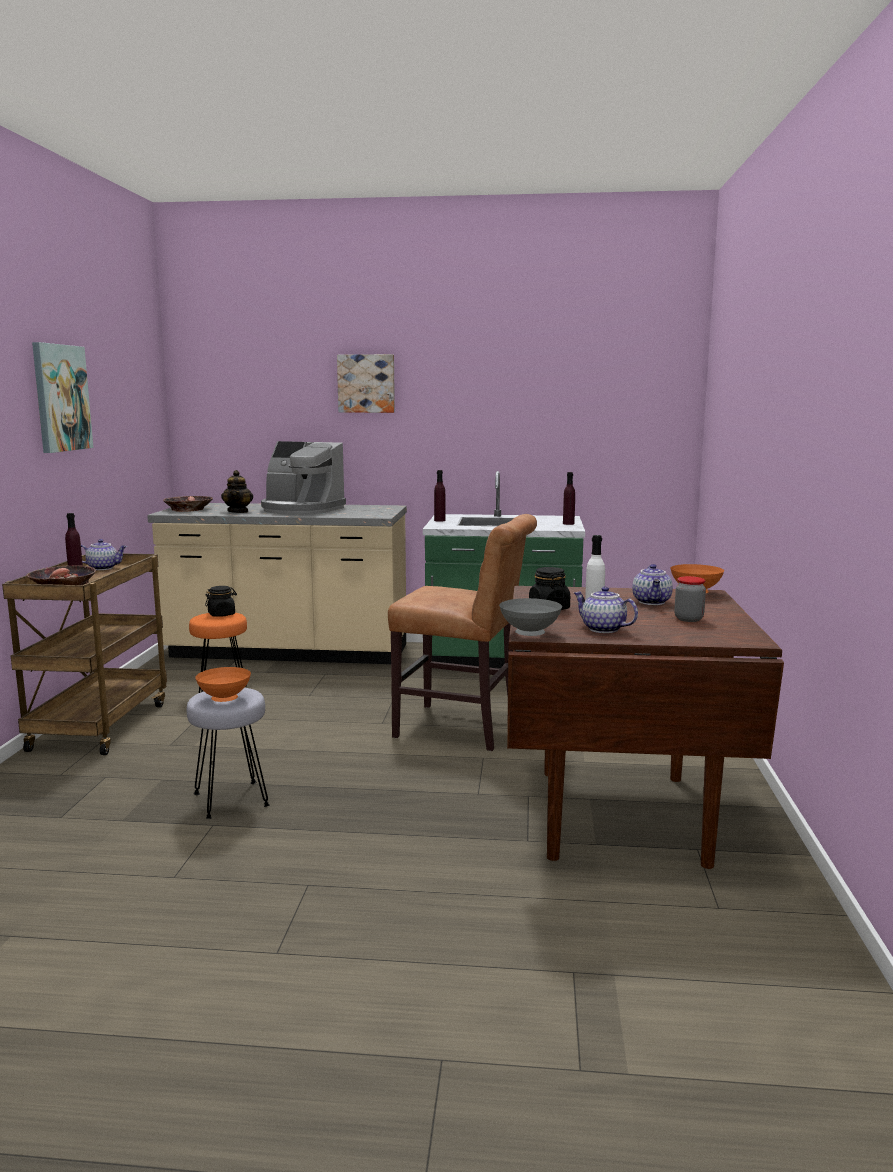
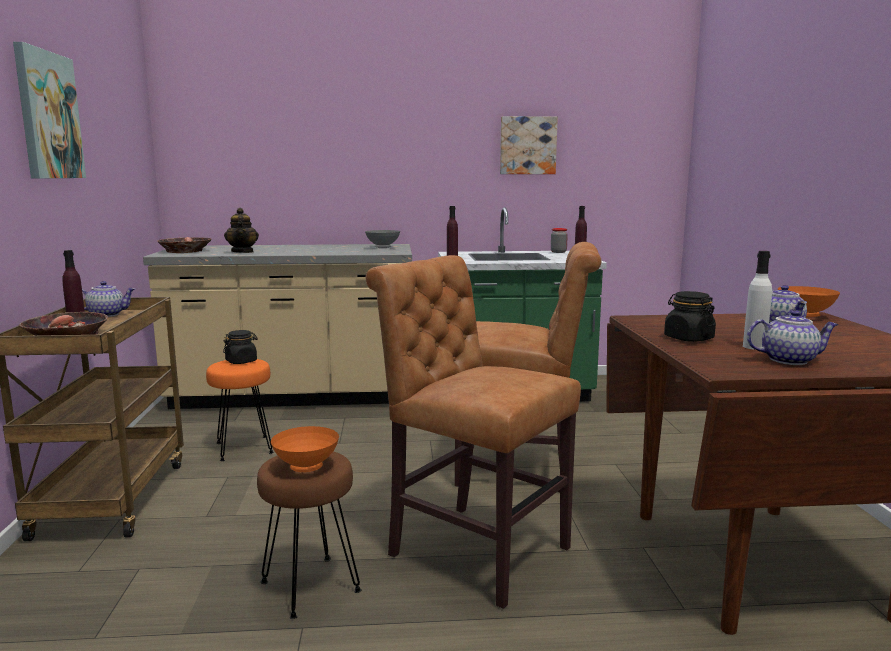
camera: 10 degrees left, 0 degrees up
grey stool [187,688,270,819] -> brown stool [257,451,362,619]
coffee machine [261,441,346,515] -> none
picture [337,354,395,413] -> picture moved to [500,116,558,174]
grey bowl [499,598,562,636] -> grey bowl moved to [365,230,400,248]
teapot [574,586,638,633] -> teapot turned 150 degrees clockwise [747,310,839,365]
jar [674,576,706,622] -> jar moved to [551,228,568,253]
none -> brown chair [366,255,581,609]

